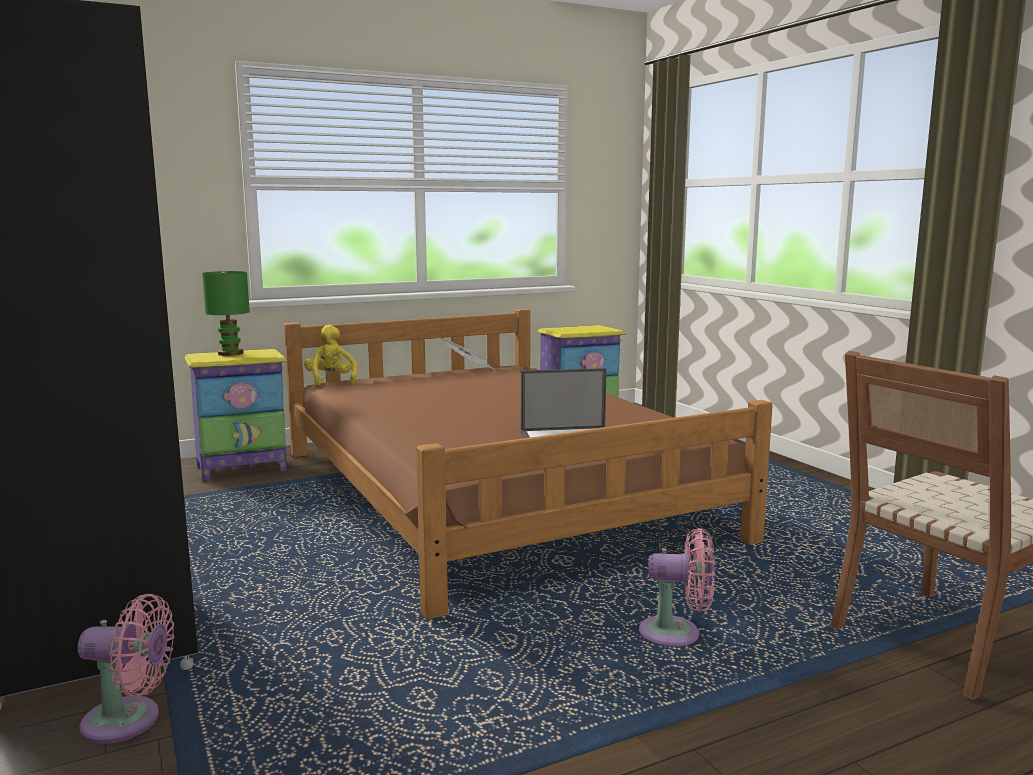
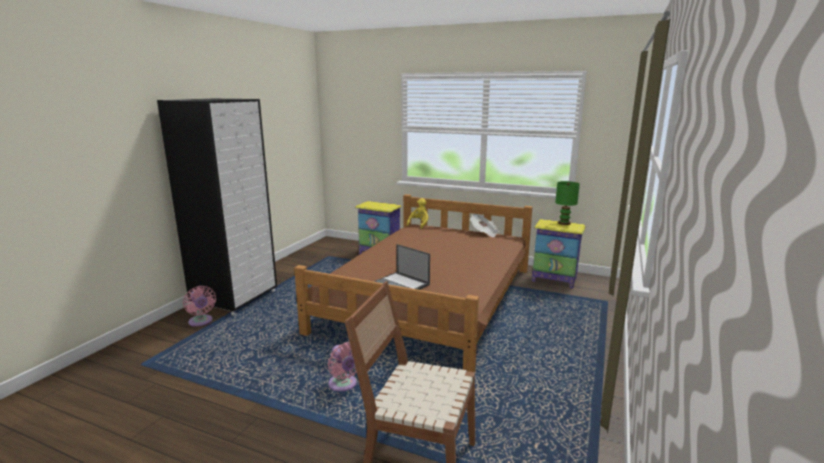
camera: 50 degrees right, 5 degrees up
green table lamp [202,271,250,356] -> green table lamp moved to [555,181,580,225]

